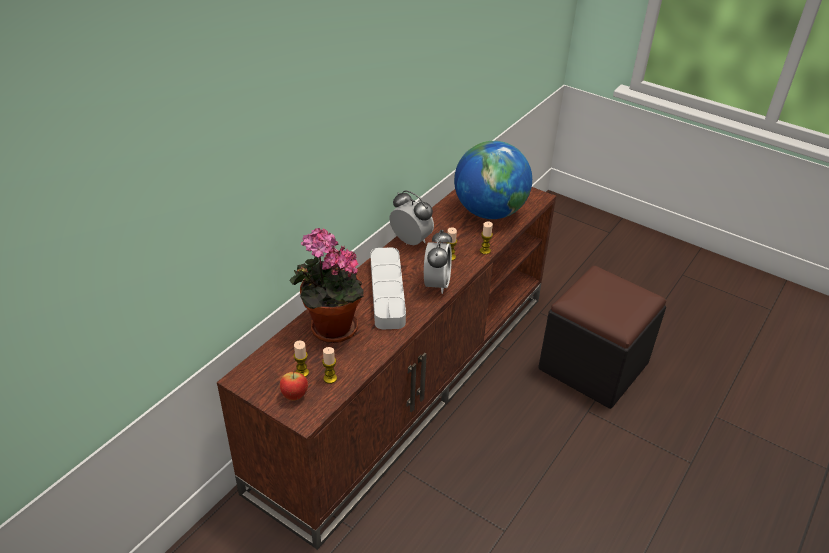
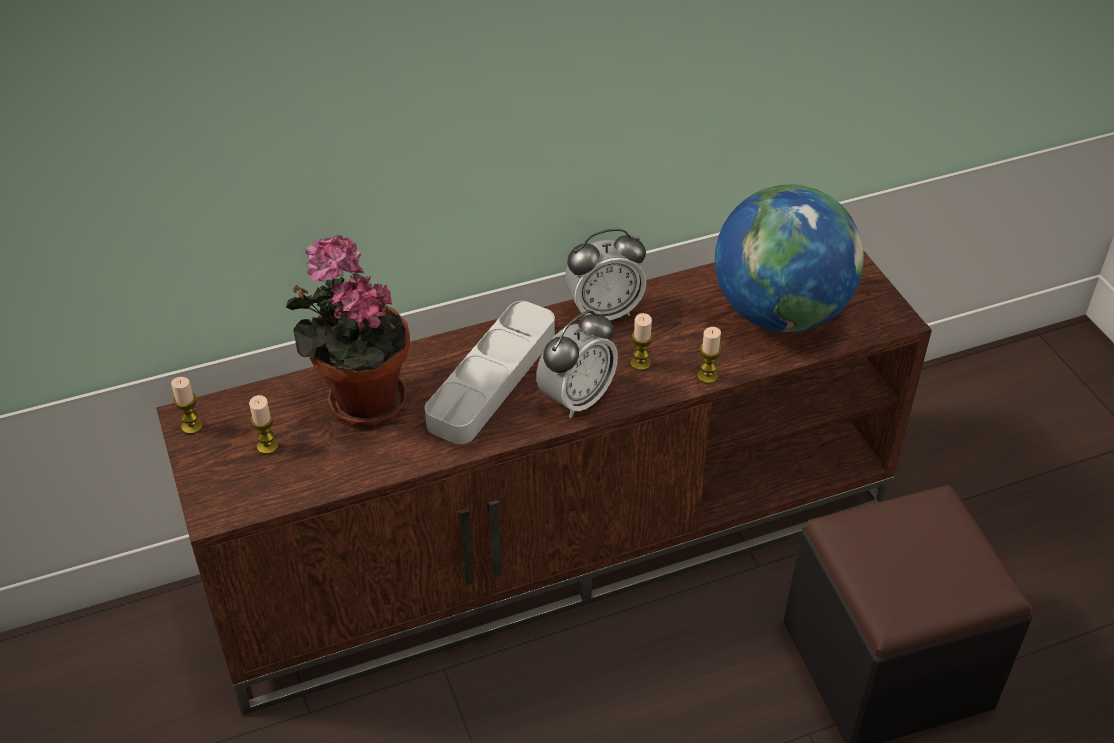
camera: 35 degrees right, 5 degrees up
apple [280,371,308,401] -> none
candle [322,347,337,384] -> candle moved to [171,377,203,434]
alarm clock [389,190,434,245] -> alarm clock turned 90 degrees clockwise [565,229,646,320]

